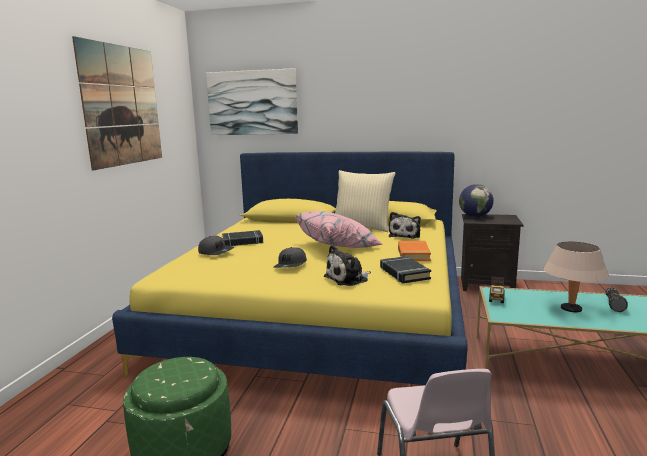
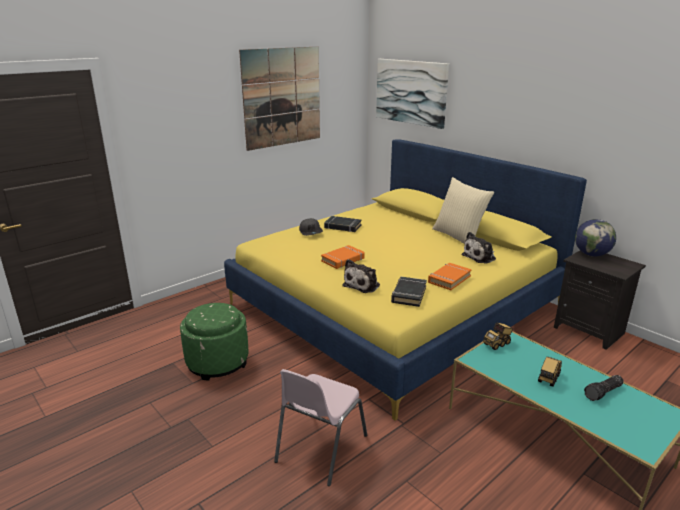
camera: 35 degrees right, 10 degrees up
grey cap [274,247,307,268] -> orange book [321,245,365,269]
pink pillow [295,211,382,248] -> none
plush toy [324,245,371,286] -> plush toy turned 60 degrees counterclockwise [342,259,380,293]
beige table lamp [543,242,609,312] -> toy truck [538,356,562,387]

